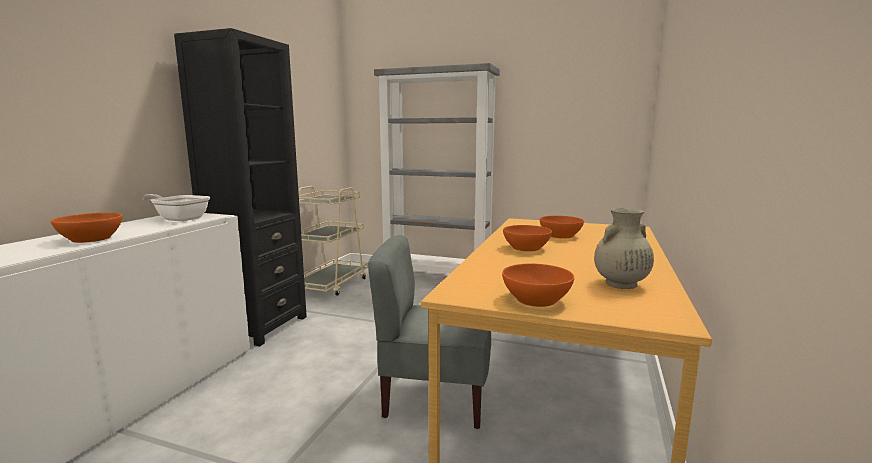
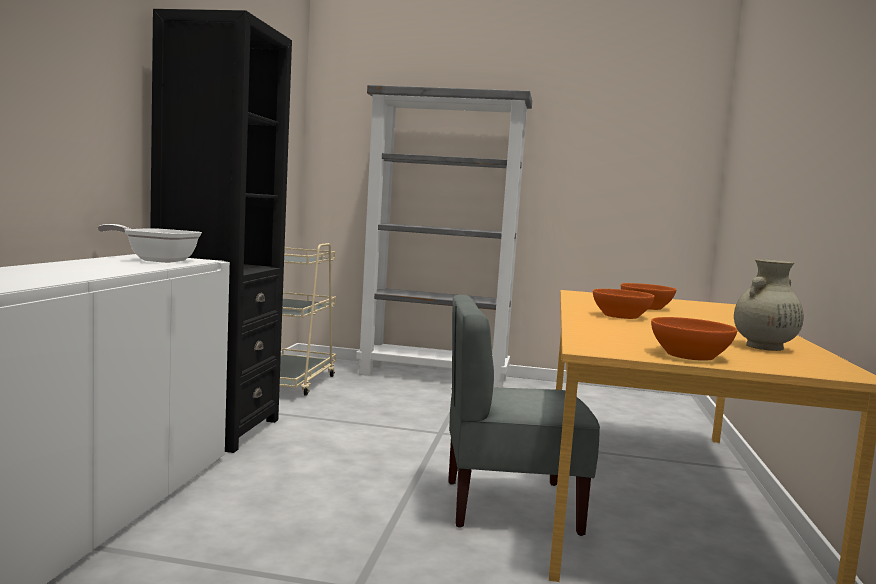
camera: 10 degrees left, 5 degrees down
orange bowl [51,212,122,243] -> none

